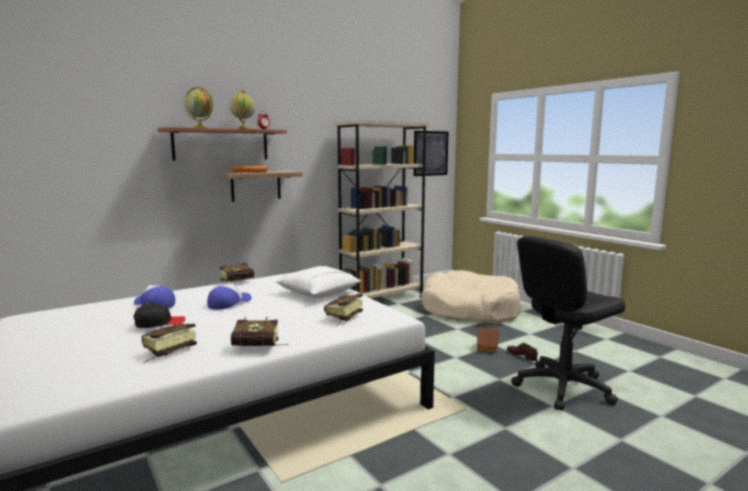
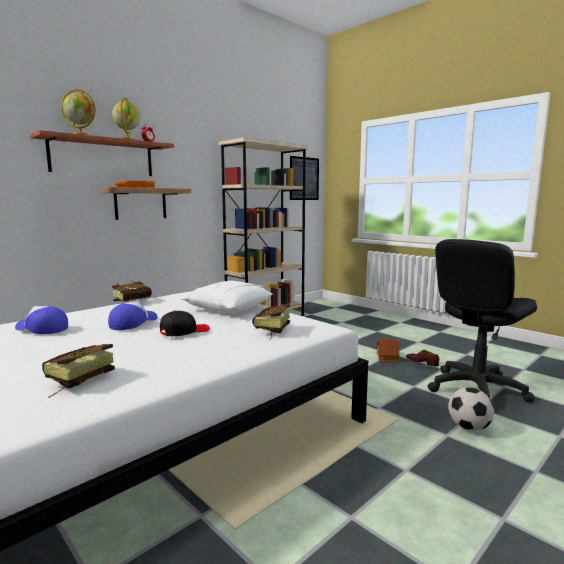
camera: 10 degrees left, 0 degrees up
black cap [134,303,185,328] -> black cap moved to [160,311,210,336]
book [231,317,289,346] -> none
beige dog bed [421,270,521,324] -> none
none -> football [448,387,494,431]

